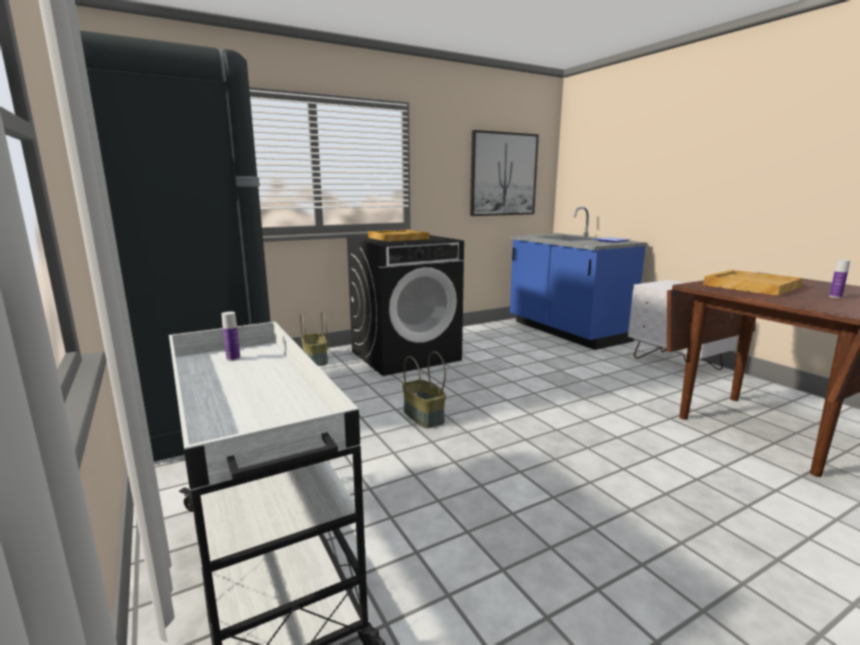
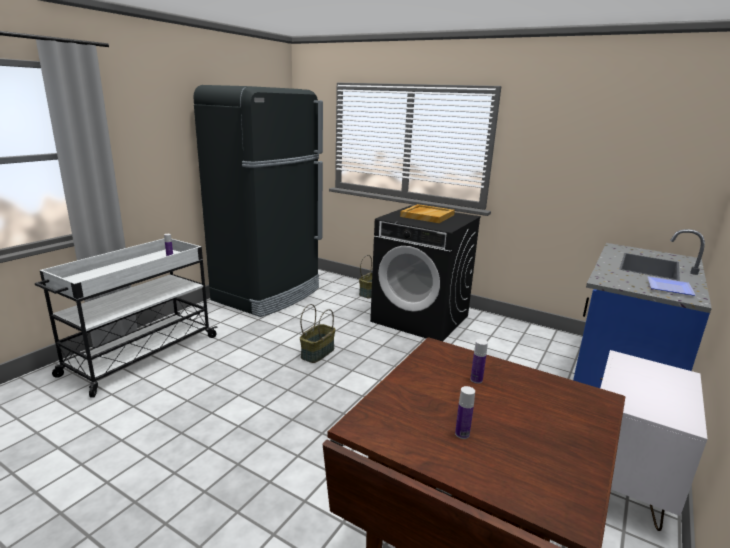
camera: 60 degrees right, 5 degrees up
picture [470,130,539,216] -> none
beige tray [703,270,803,296] -> bottle [470,339,488,384]

